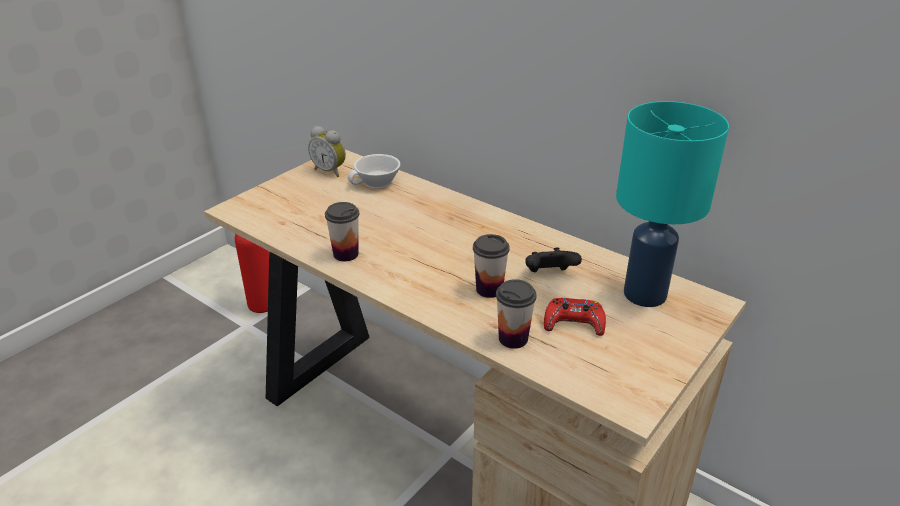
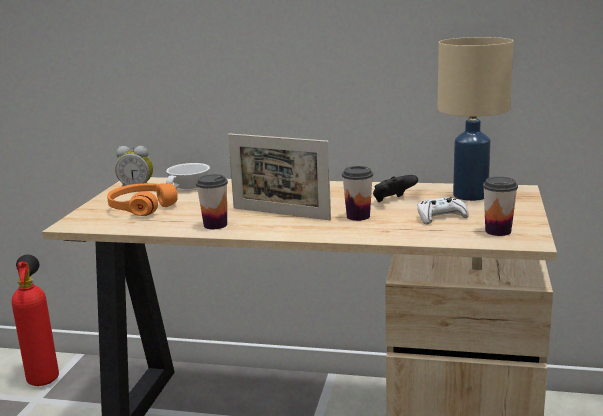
camera: 25 degrees left, 15 degrees down
cup [496,279,536,349] -> cup moved to [483,177,518,236]
red game controller [544,298,606,336] -> white game controller [417,197,469,225]
turquoise table lamp [616,101,729,307] -> beige table lamp [438,37,514,201]
none -> orange headphones [107,183,178,216]
none -> picture frame [228,133,331,220]

